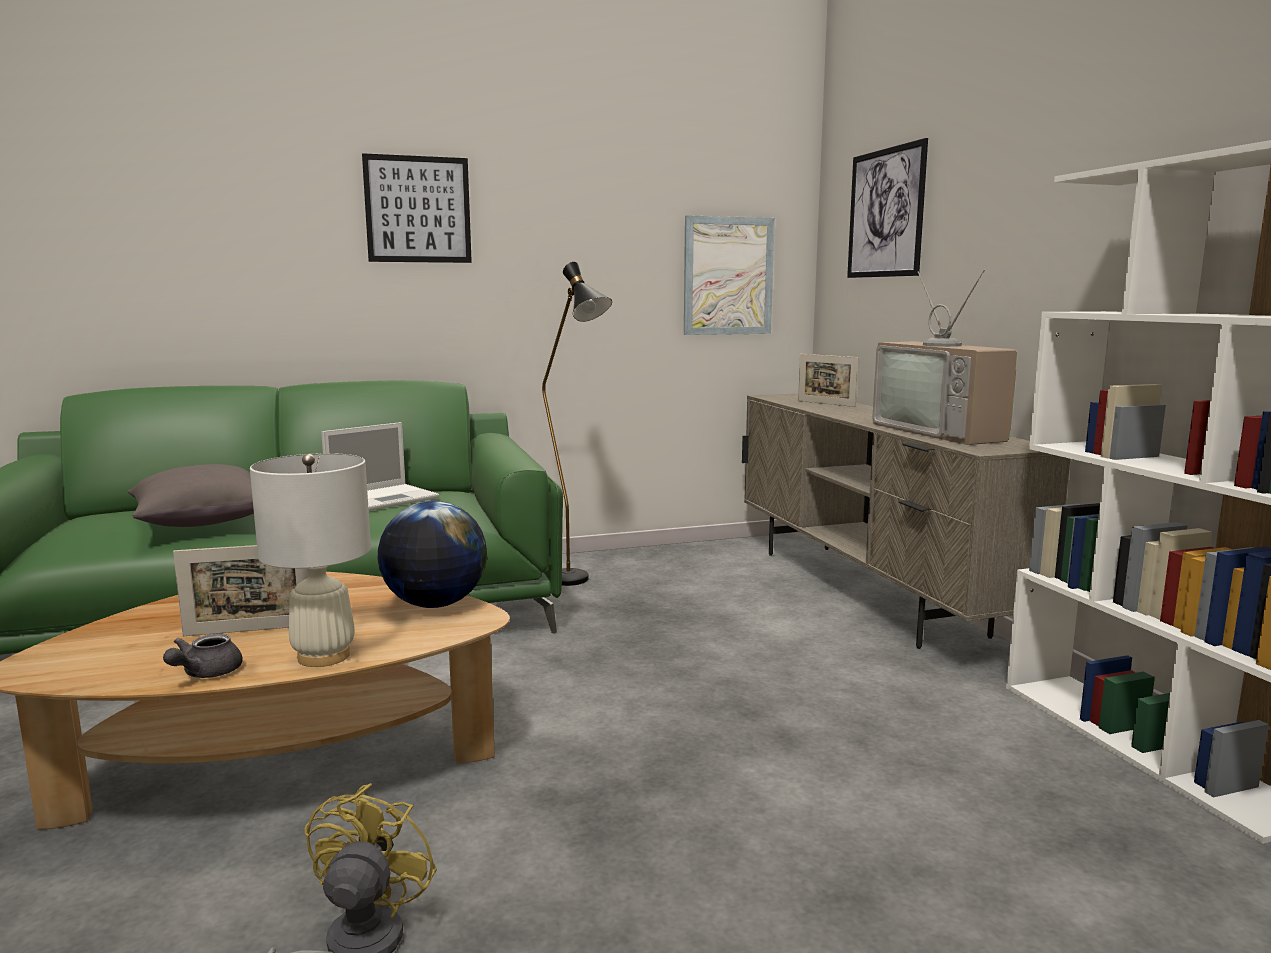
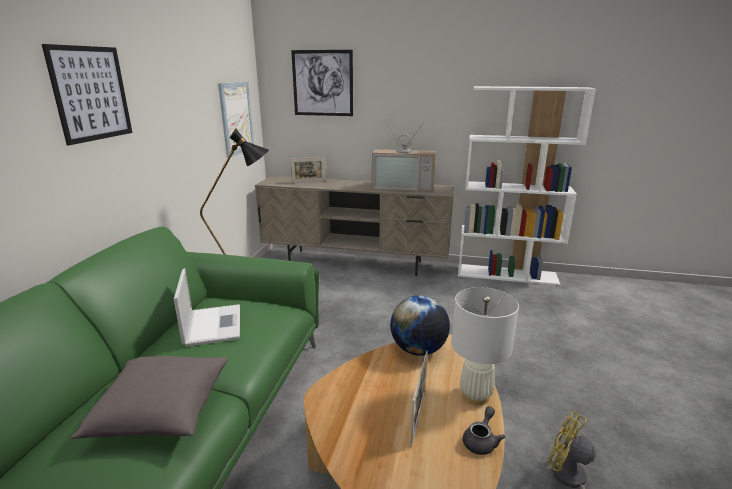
camera: 60 degrees left, 10 degrees up
grey teapot [163,634,243,678] -> grey teapot turned 105 degrees counterclockwise [463,406,505,455]

